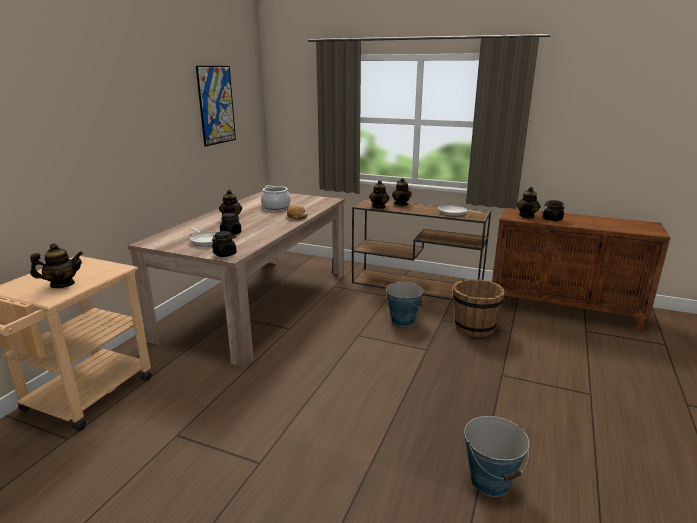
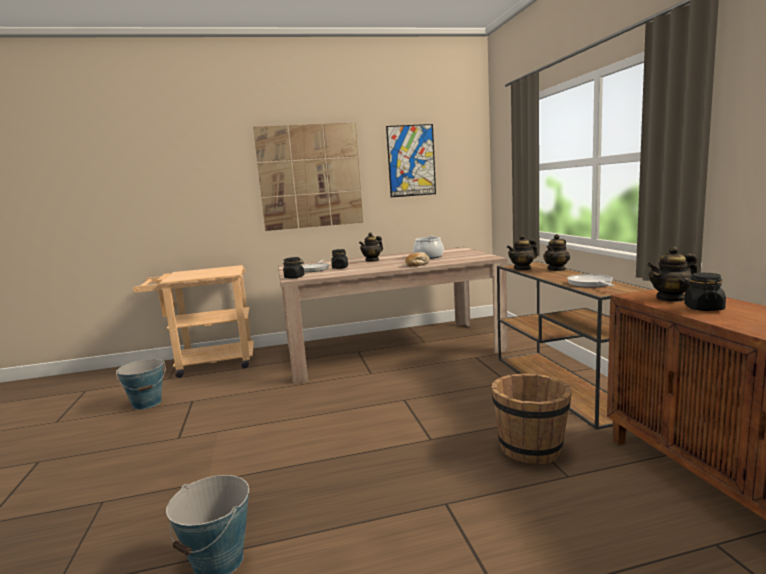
camera: 55 degrees right, 10 degrees down
teapot [30,243,83,288] -> none
bucket [386,281,424,327] -> bucket moved to [116,359,166,410]
none -> picture [253,123,363,231]

